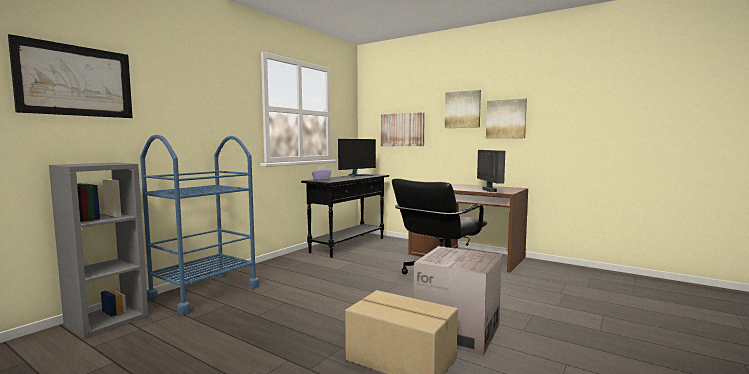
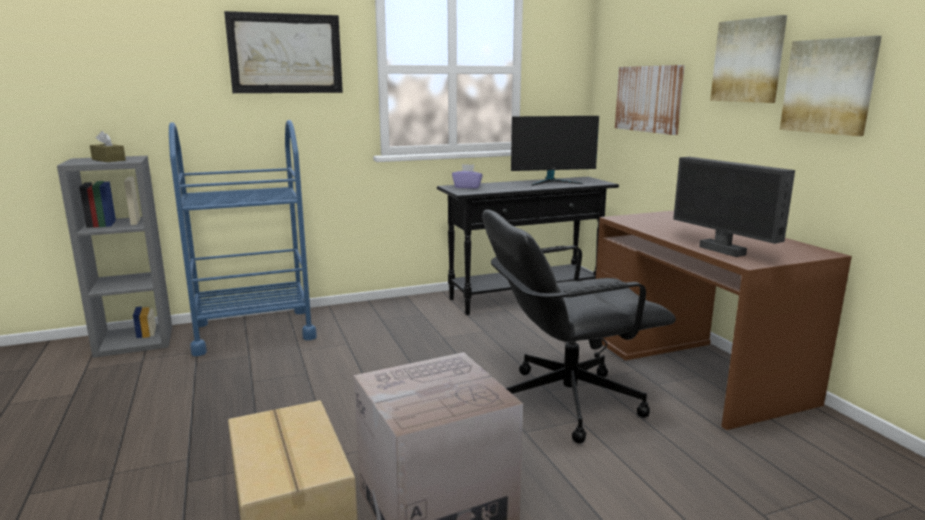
camera: 35 degrees right, 10 degrees up
picture [8,34,133,118] -> picture moved to [224,11,343,93]
monitor [477,150,505,192] -> monitor turned 120 degrees clockwise [673,157,795,257]
none -> brown tissue box [90,131,126,162]

